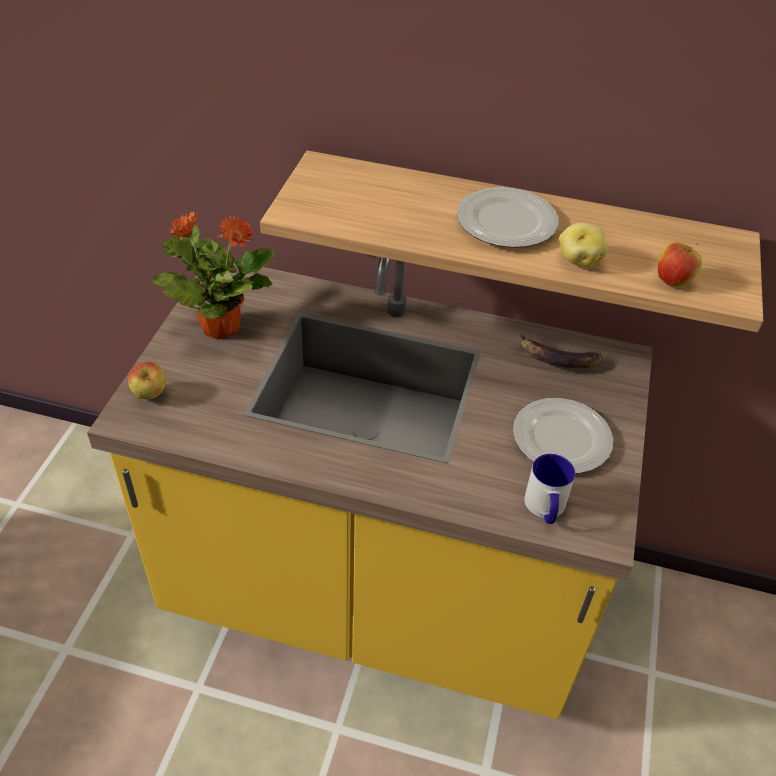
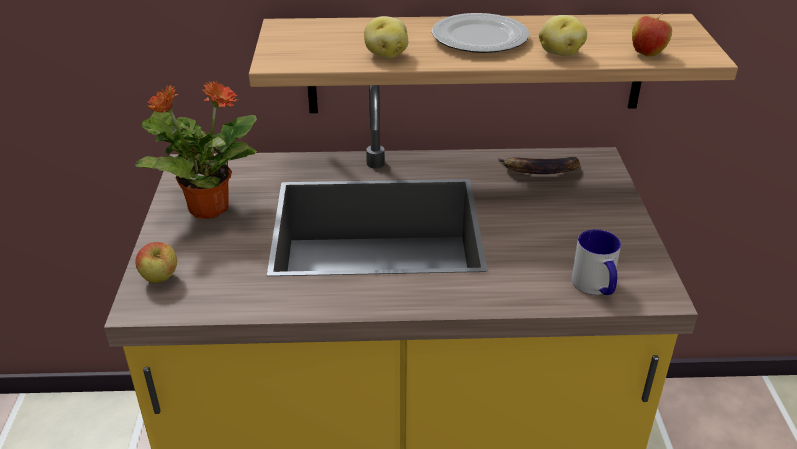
camera: 15 degrees left, 10 degrees down
plate [513,398,613,474] -> none
none -> potato [364,16,408,59]

